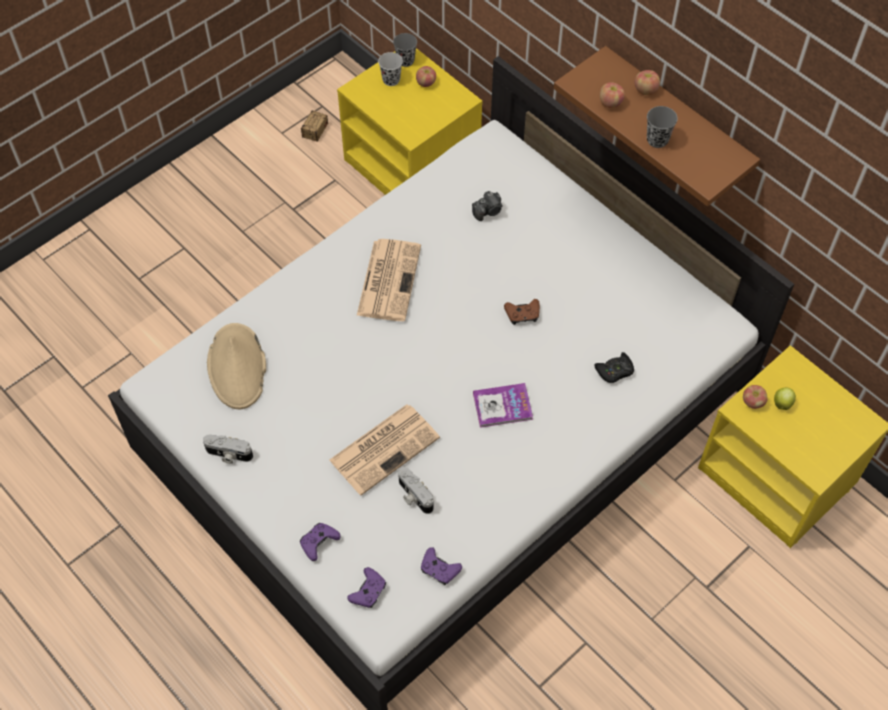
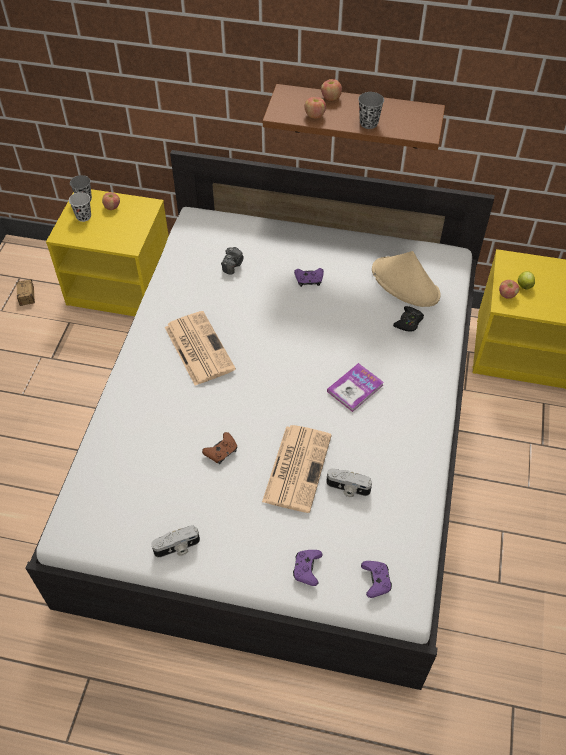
camera: 35 degrees left, 5 degrees down
beige hat [207,323,266,409] -> beige hat moved to [372,251,440,307]
purple game controller [421,547,462,585] -> purple game controller moved to [294,268,324,287]
brown game controller [504,299,540,325] -> brown game controller moved to [202,432,238,464]

